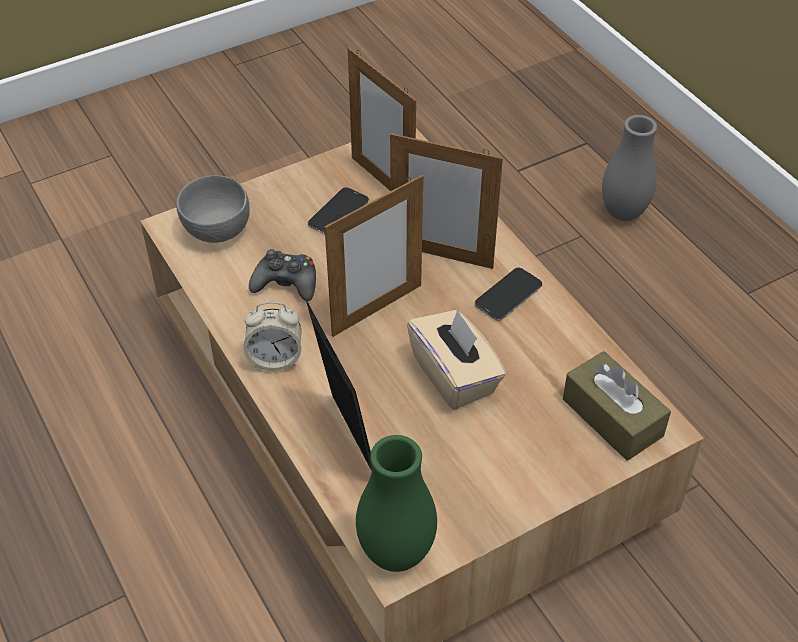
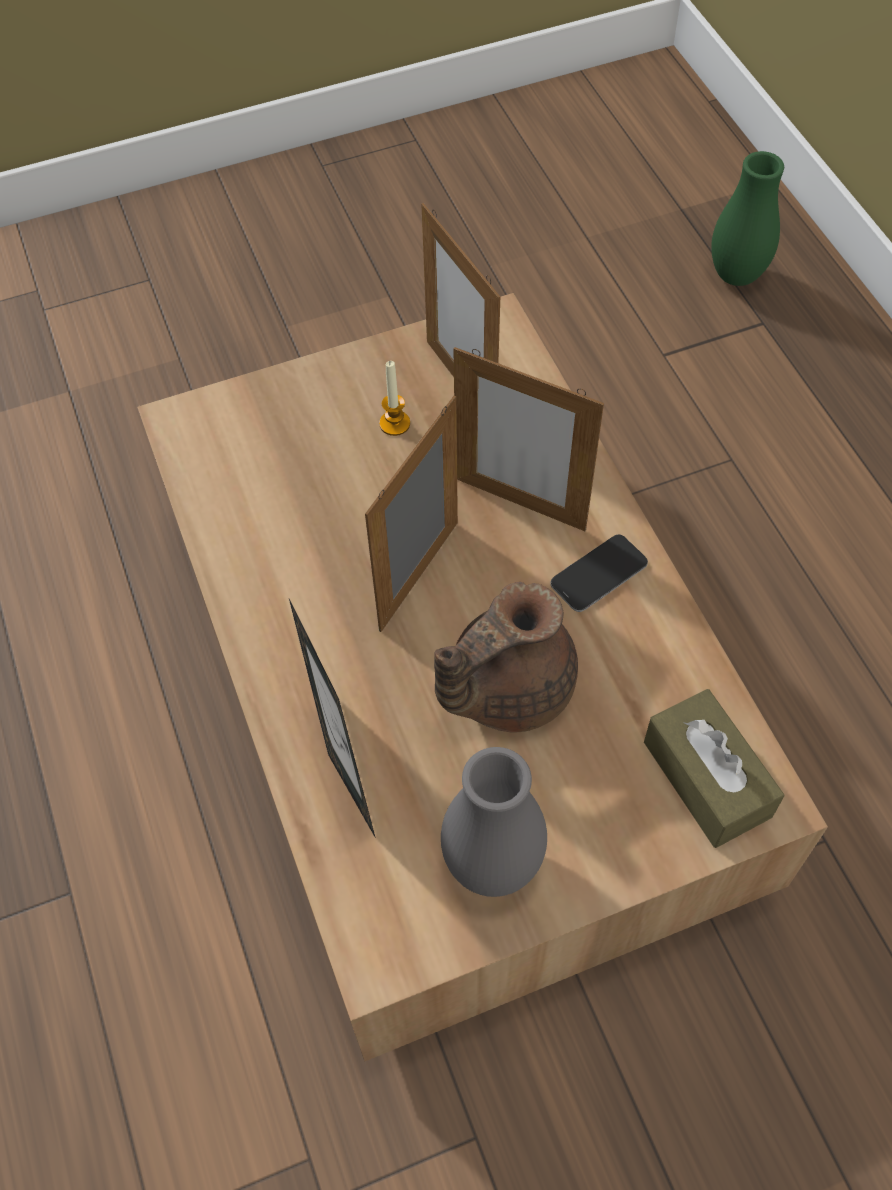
camera: 10 degrees right, 10 degrees up
grey bowl [176,175,250,243] -> none
alarm clock [243,302,301,371] -> none
black game controller [249,249,316,301] -> none
phone [308,187,369,234] -> candle [379,361,410,436]
picture frame [325,175,423,337] -> picture frame turned 150 degrees clockwise [365,395,458,632]
green vase [356,435,437,572] -> green vase moved to [711,151,784,286]
beige tissue box [407,310,506,410] -> brown teapot [434,582,578,732]
grey vase [602,115,657,221] -> grey vase moved to [441,747,547,897]

